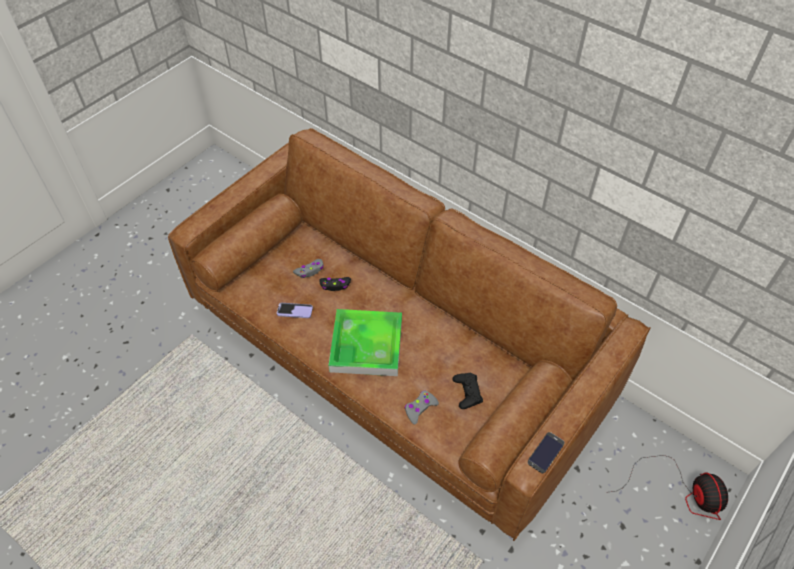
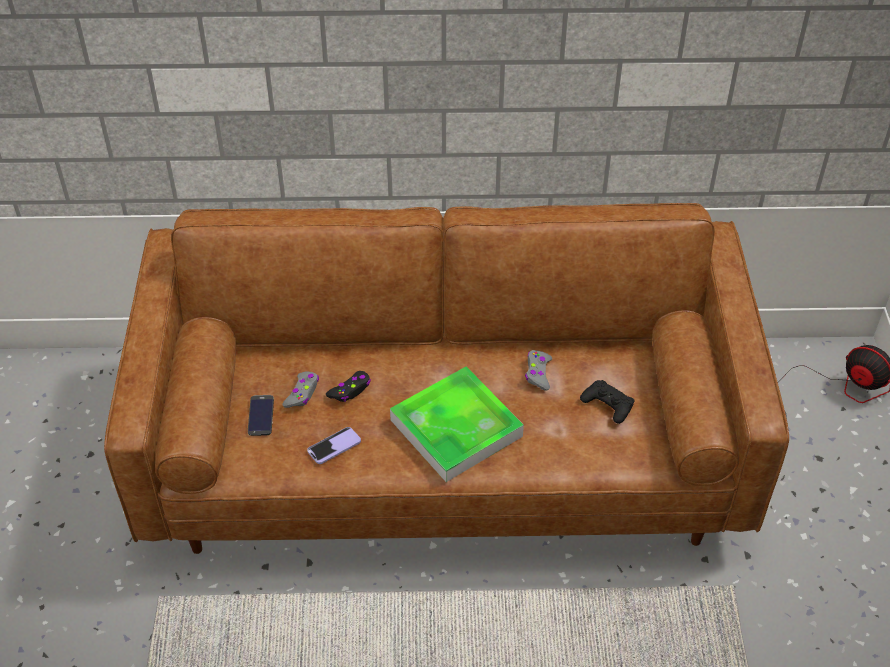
camera: 40 degrees left, 5 degrees down
grey game controller [405,390,439,424] -> grey game controller moved to [525,350,552,391]
phone [528,432,564,473] -> phone moved to [248,395,274,436]

